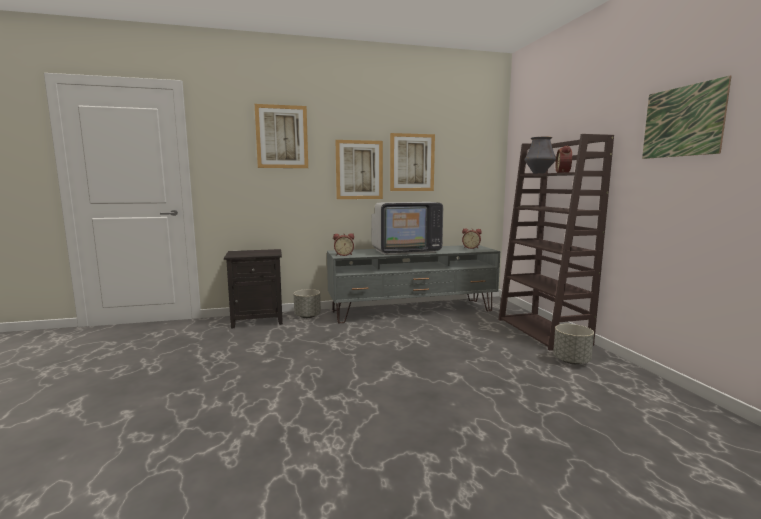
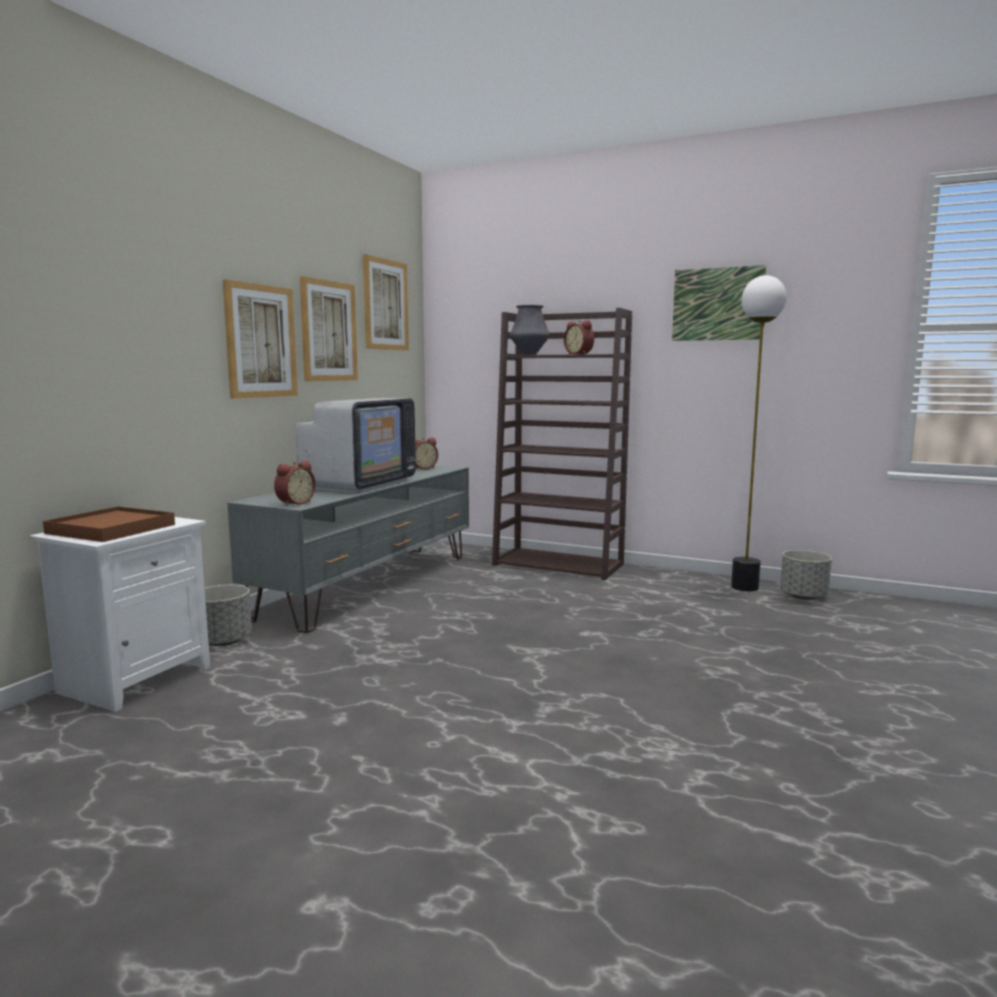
camera: 50 degrees left, 0 degrees up
black nightstand [224,249,283,329] -> white nightstand [29,517,210,712]
picture [255,104,308,168] -> picture moved to [363,254,409,350]
grey planter [553,324,594,364] -> grey planter moved to [780,550,832,600]
none -> brown tray [43,507,175,542]
none -> floor lamp [731,275,787,591]

